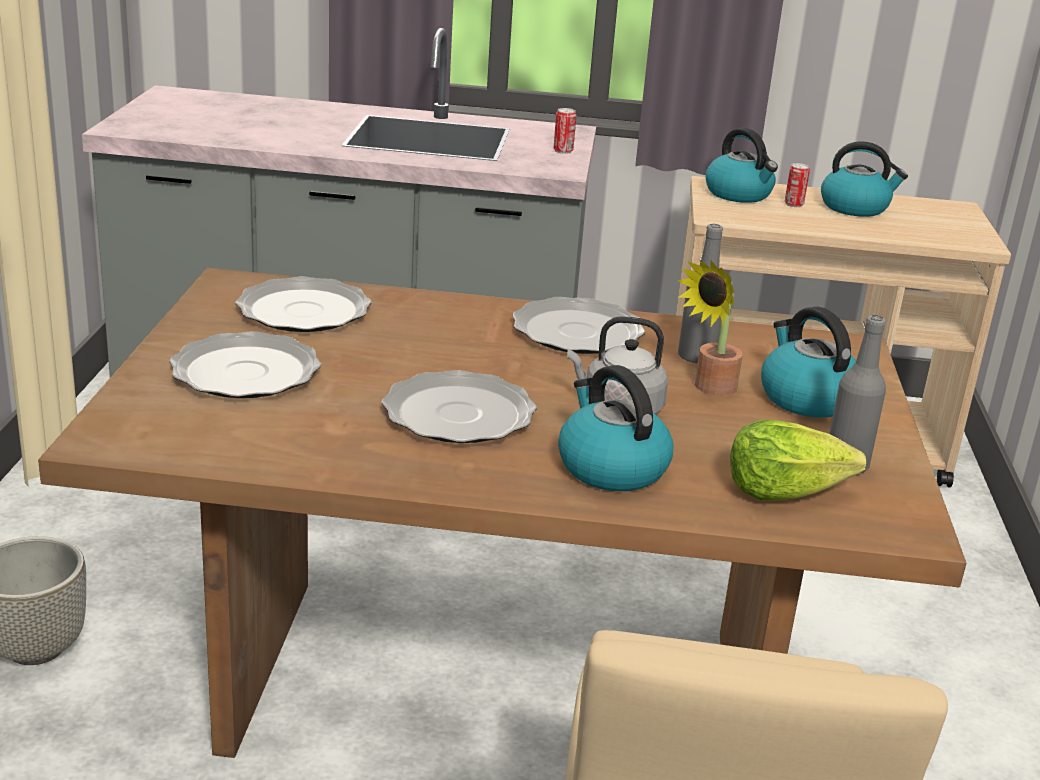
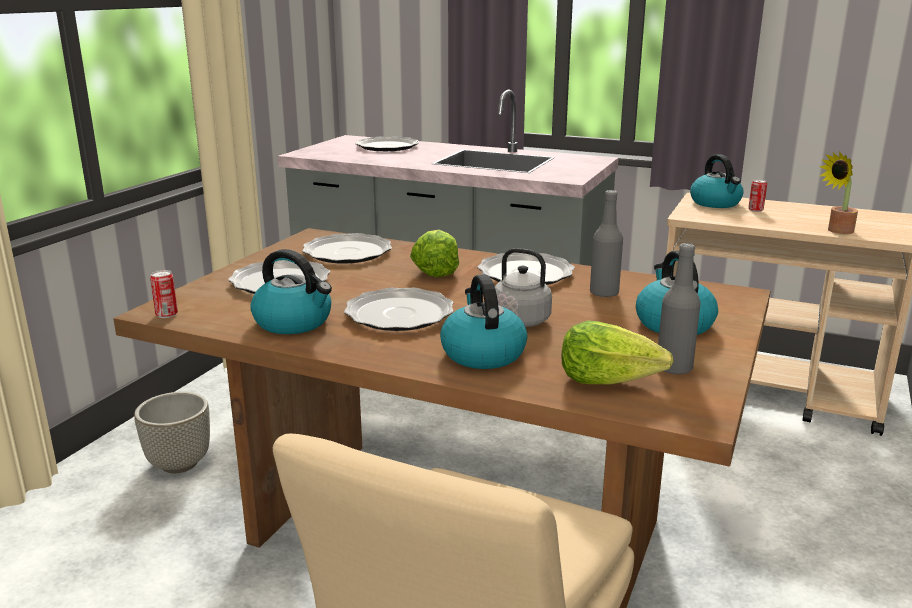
camera: 20 degrees right, 5 degrees down
can [554,108,577,154] -> can moved to [150,270,178,318]
potted plant [678,259,743,396] -> potted plant moved to [819,152,858,234]
kettle [821,141,908,217] -> kettle moved to [250,249,332,334]
none -> plate [356,136,418,151]
none -> lettuce [410,230,459,277]

